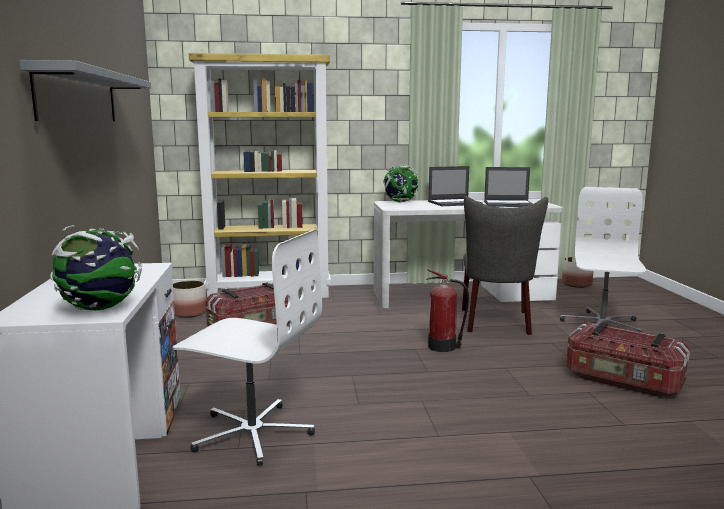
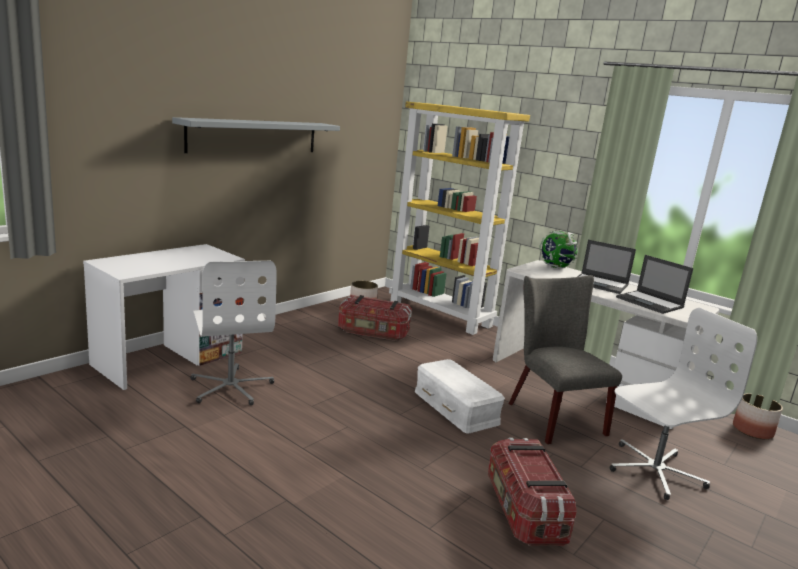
camera: 45 degrees right, 5 degrees up
globe [50,225,142,310] -> none
fire extinguisher [426,269,469,352] -> white storage box [415,359,505,434]
grey chair [462,196,548,335] -> grey chair turned 105 degrees clockwise [509,275,622,444]

